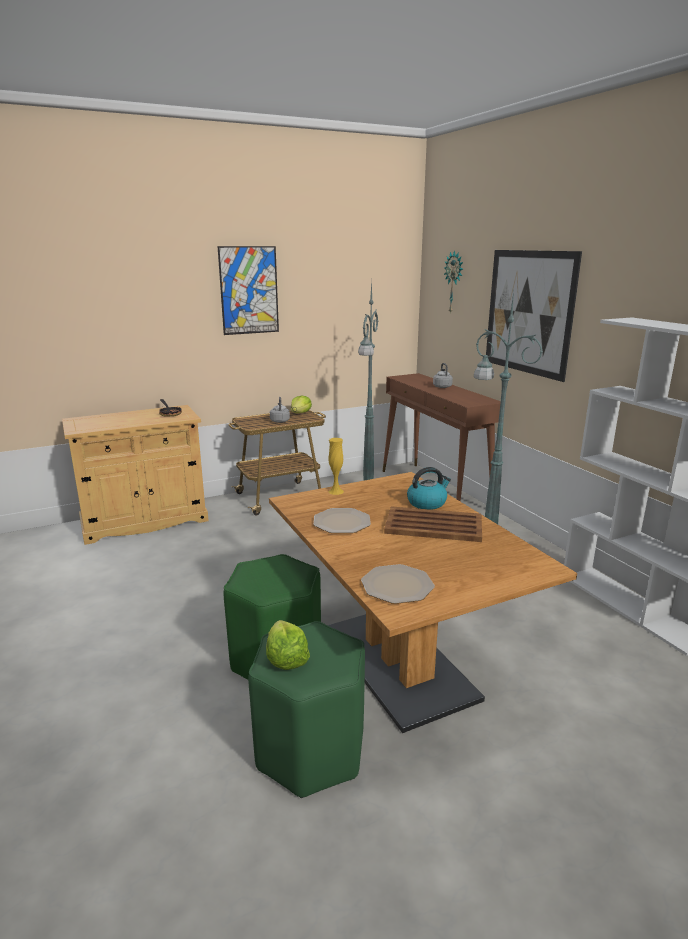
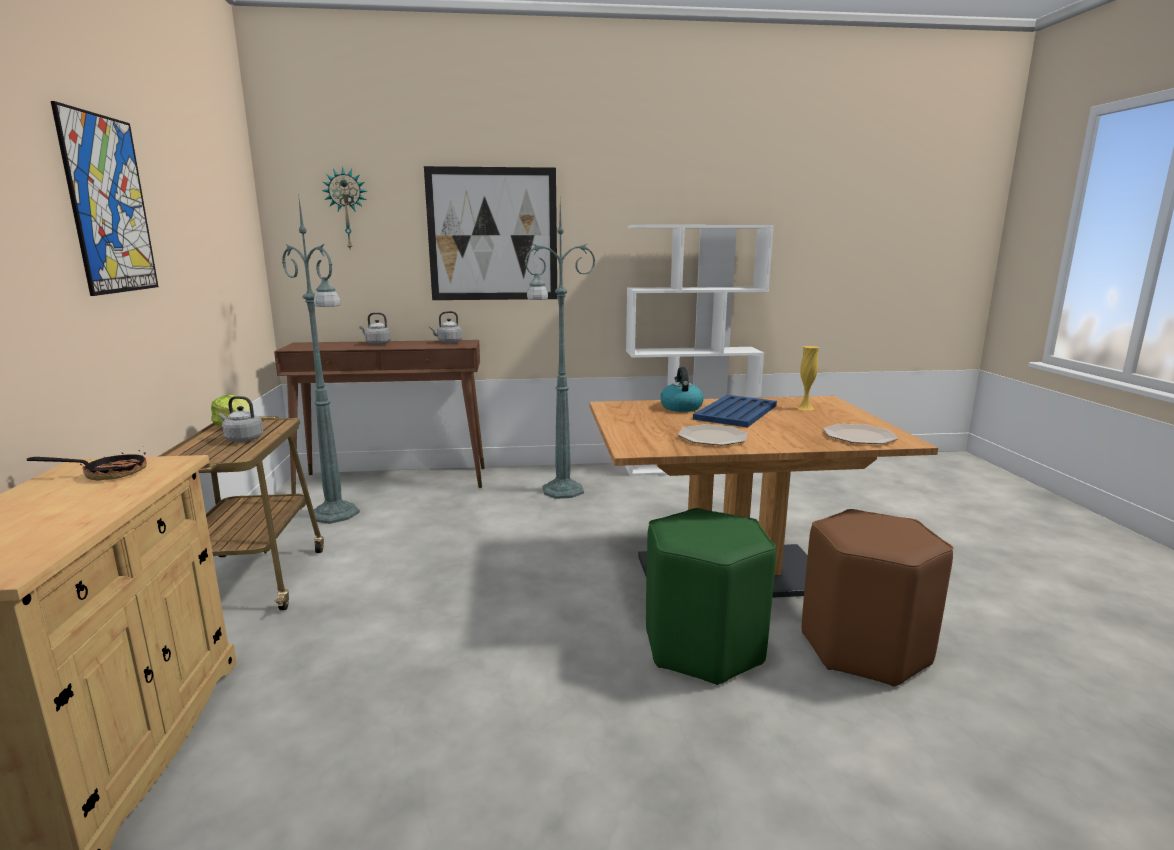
camera: 70 degrees left, 5 degrees down
green stool [248,621,365,798] -> brown stool [802,509,953,687]
lettuce [266,620,310,670] -> none
yellow vase [328,438,344,495] -> yellow vase moved to [796,346,819,410]
brown tray [384,506,482,542] -> blue tray [693,395,777,427]
none -> grey kettle [429,311,463,343]

